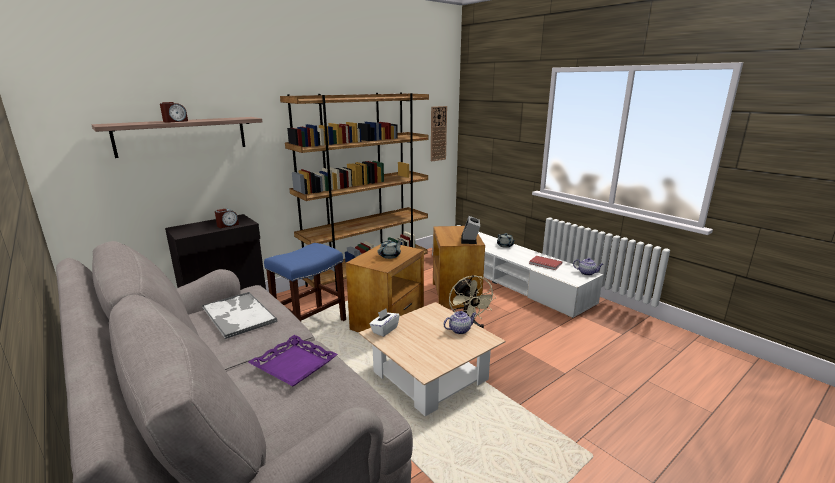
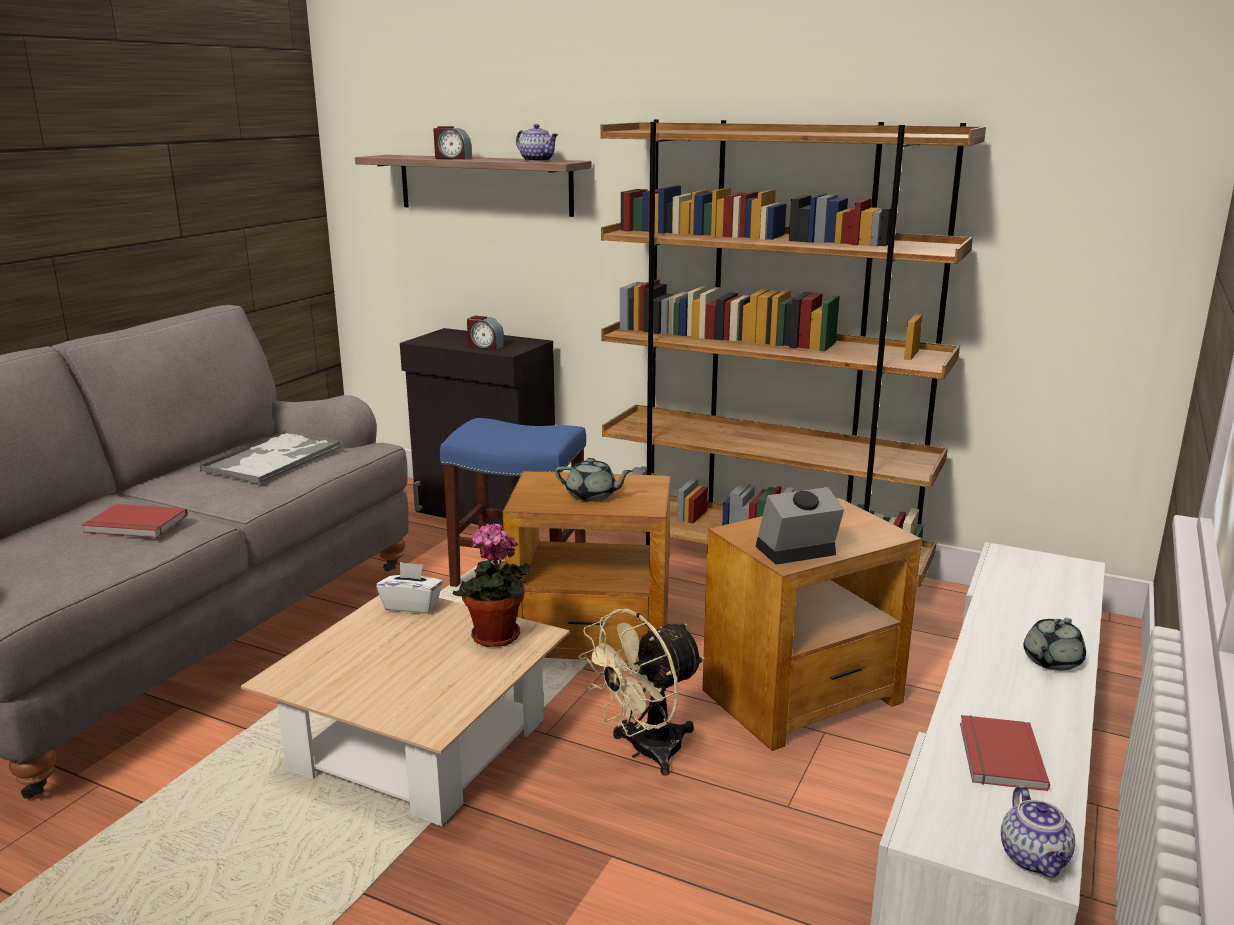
camera: 65 degrees right, 0 degrees up
purple tray [248,335,338,386] -> red book [82,504,188,538]
wall clock [431,106,447,161] -> none
teapot [443,311,477,334] -> teapot moved to [516,124,558,161]
none -> potted plant [453,523,530,647]

